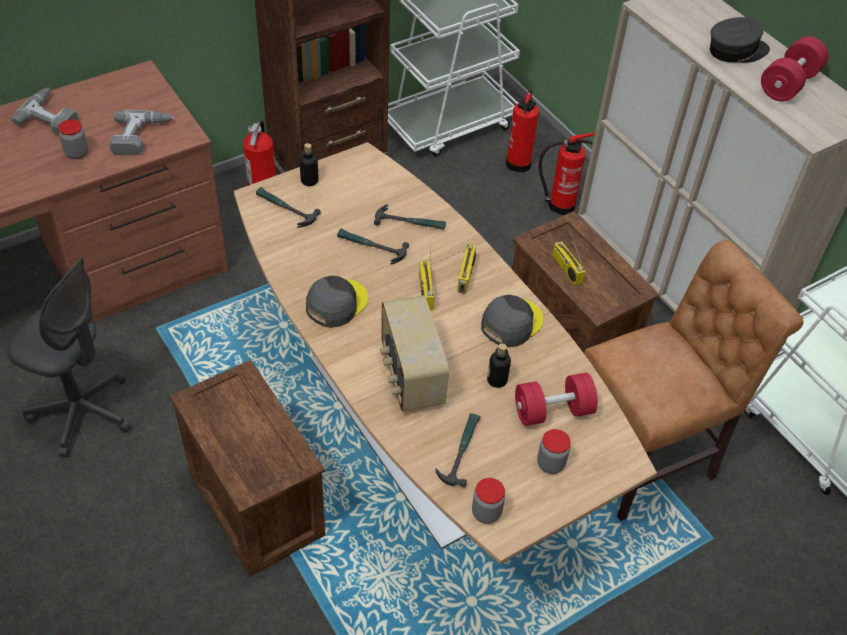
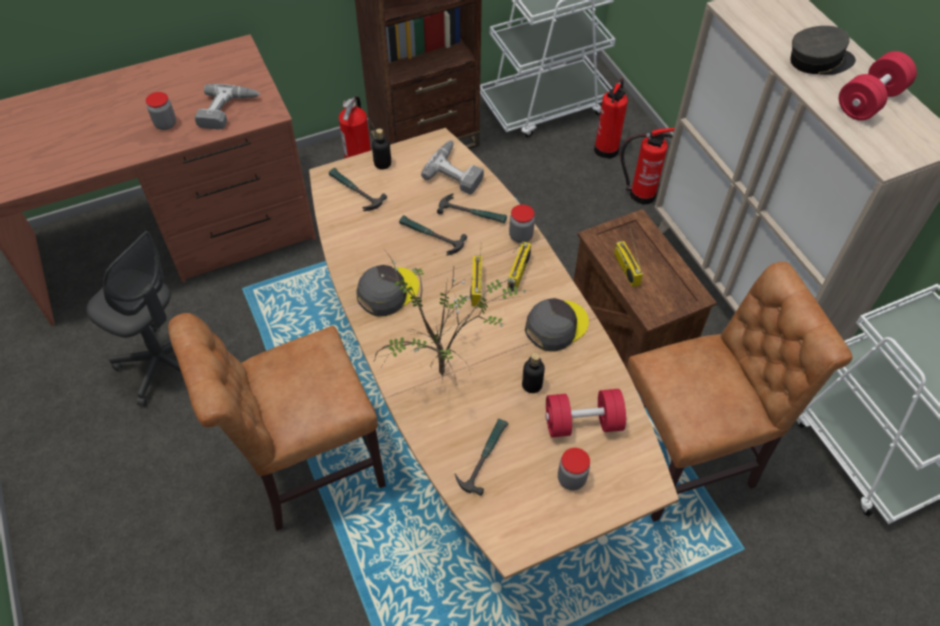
camera: 10 degrees right, 5 degrees up
power drill [12,87,78,135] -> power drill moved to [421,140,484,195]
crate [170,360,326,576] -> brown chair [168,313,386,531]
radio [380,295,449,411] -> potted plant [370,248,528,385]
jar [472,478,505,524] -> jar moved to [509,204,535,243]

